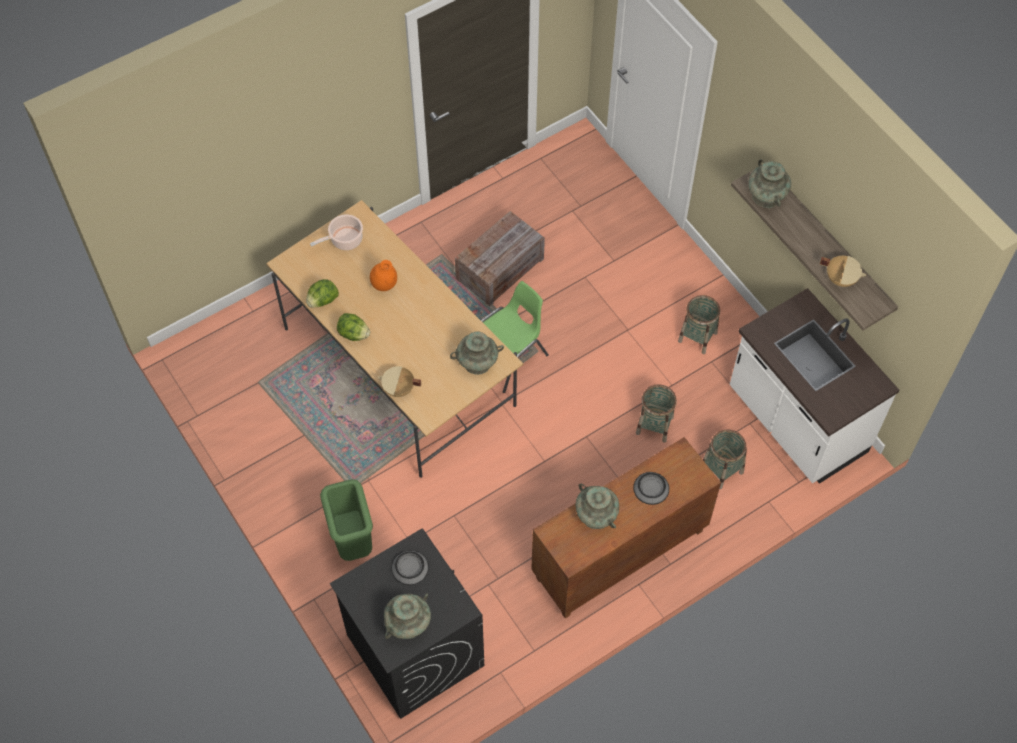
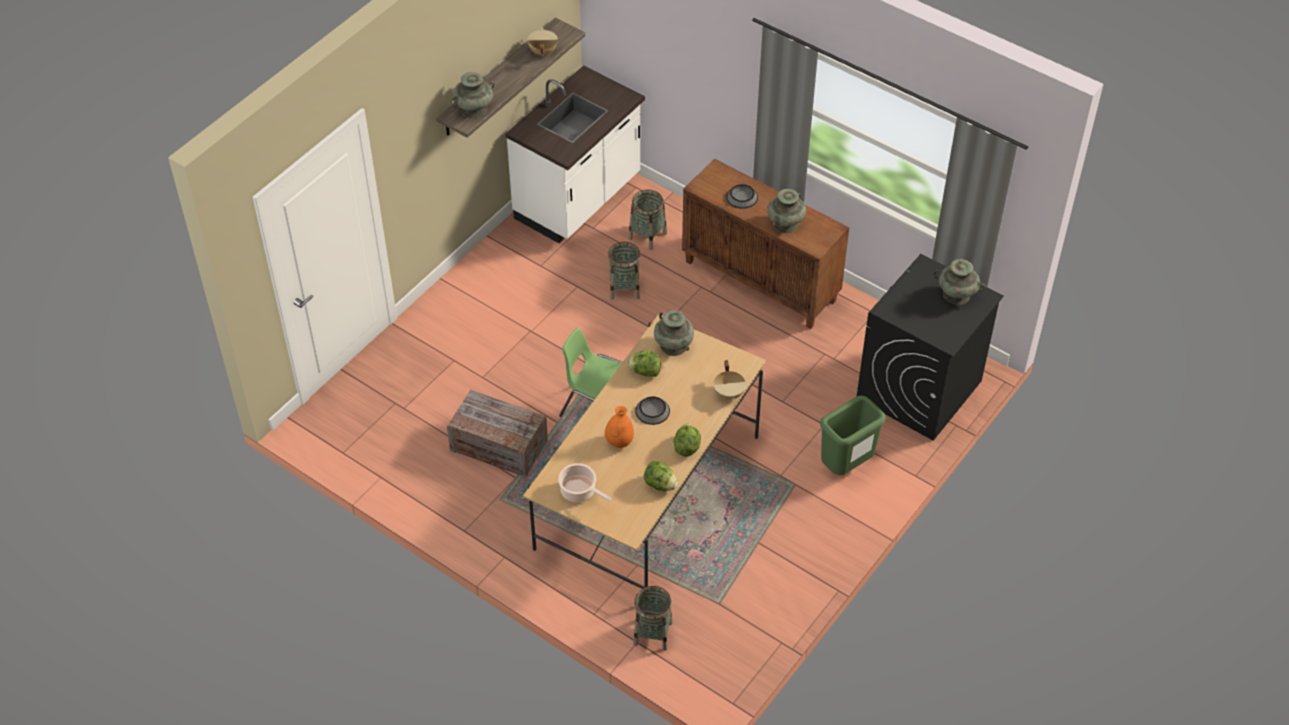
camera: 110 degrees left, 10 degrees down
bowl [391,550,429,585] -> bowl moved to [635,396,670,425]
basket [678,295,720,354] -> basket moved to [633,586,672,651]
none -> lettuce [627,351,661,377]

